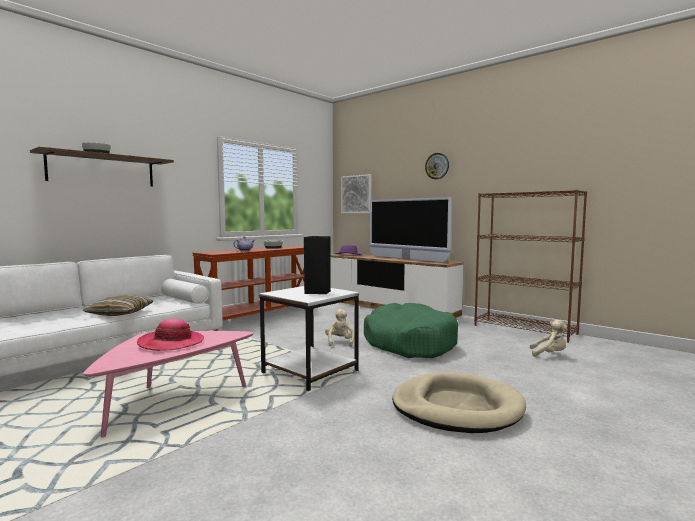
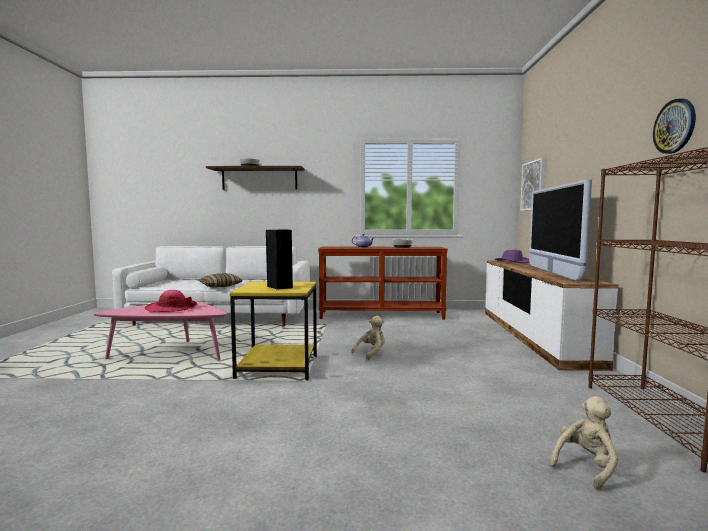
camera: 50 degrees right, 0 degrees up
white side table [259,286,359,391] -> yellow side table [230,281,317,381]
green dog bed [364,303,458,358] -> none
beige dog bed [392,372,526,433] -> none
wall clock [425,153,449,179] -> wall clock moved to [653,99,696,154]
beige plush toy [530,320,567,357] -> beige plush toy turned 105 degrees counterclockwise [549,396,619,490]

